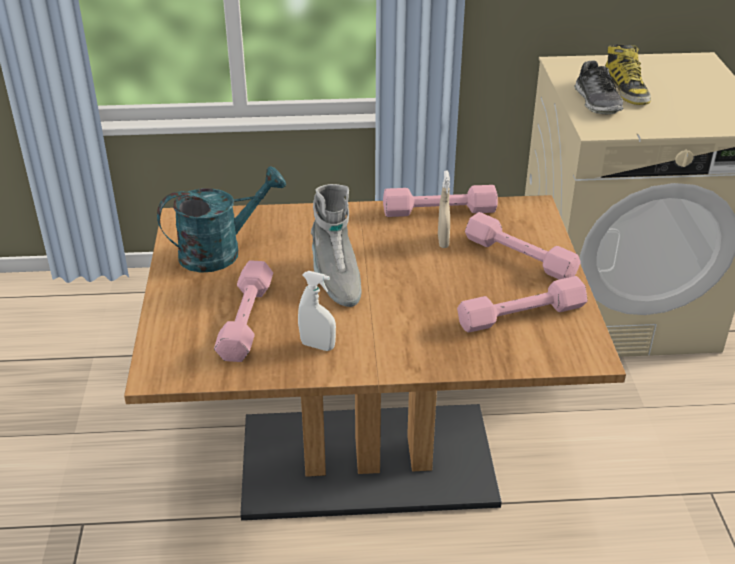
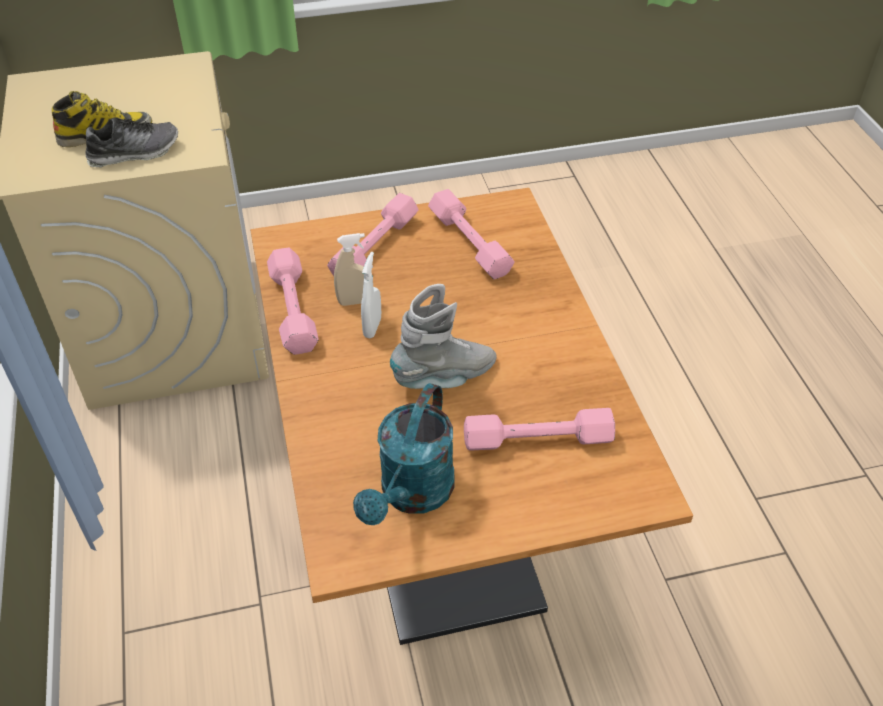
camera: 100 degrees left, 10 degrees up
turquoise watering can [157,166,286,273] -> turquoise watering can turned 120 degrees counterclockwise [353,383,454,525]
white spray bottle [298,271,336,351] -> white spray bottle moved to [361,252,381,338]

